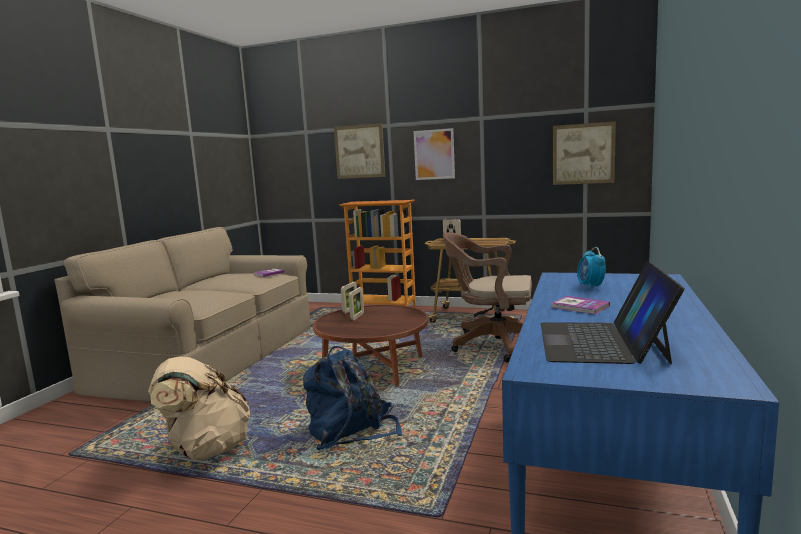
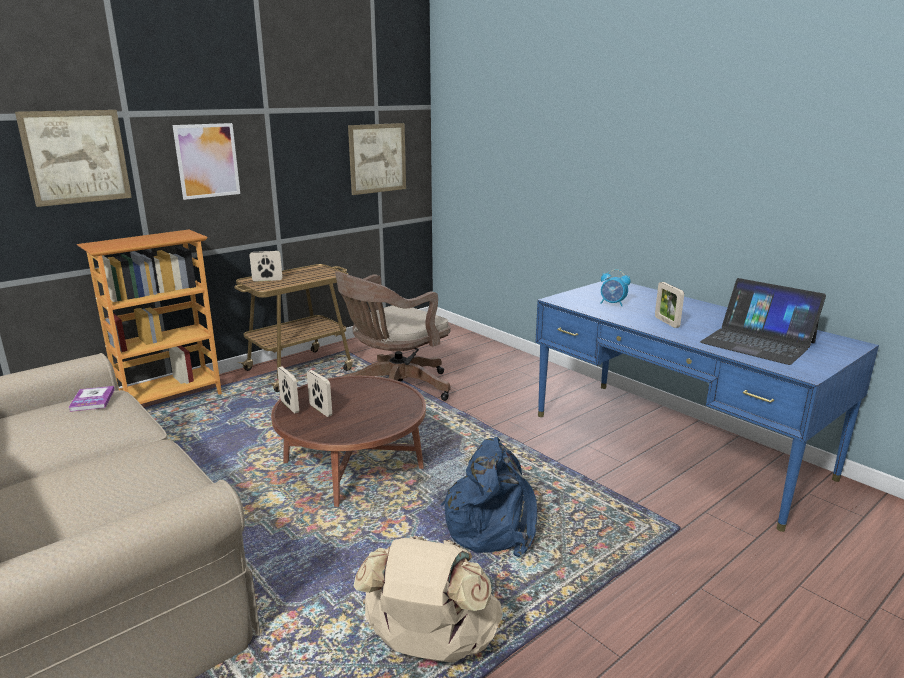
camera: 60 degrees left, 10 degrees up
book [551,296,610,315] -> picture frame [655,282,684,328]

